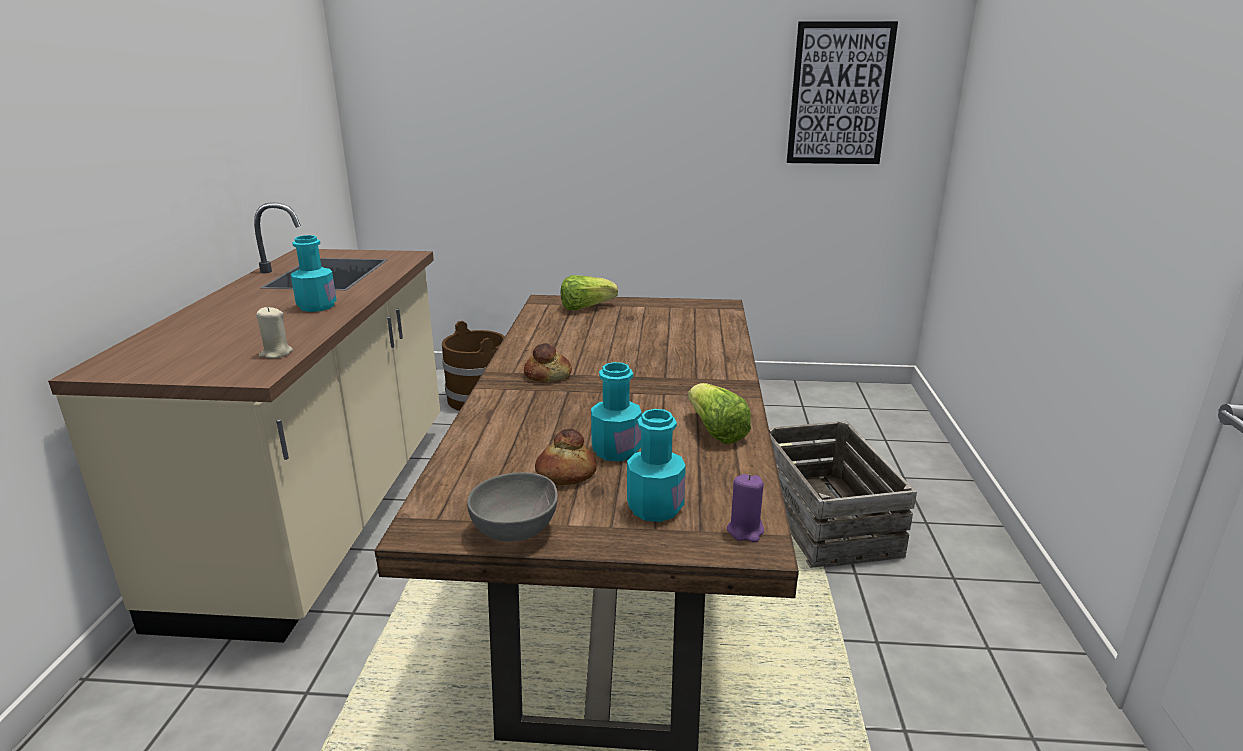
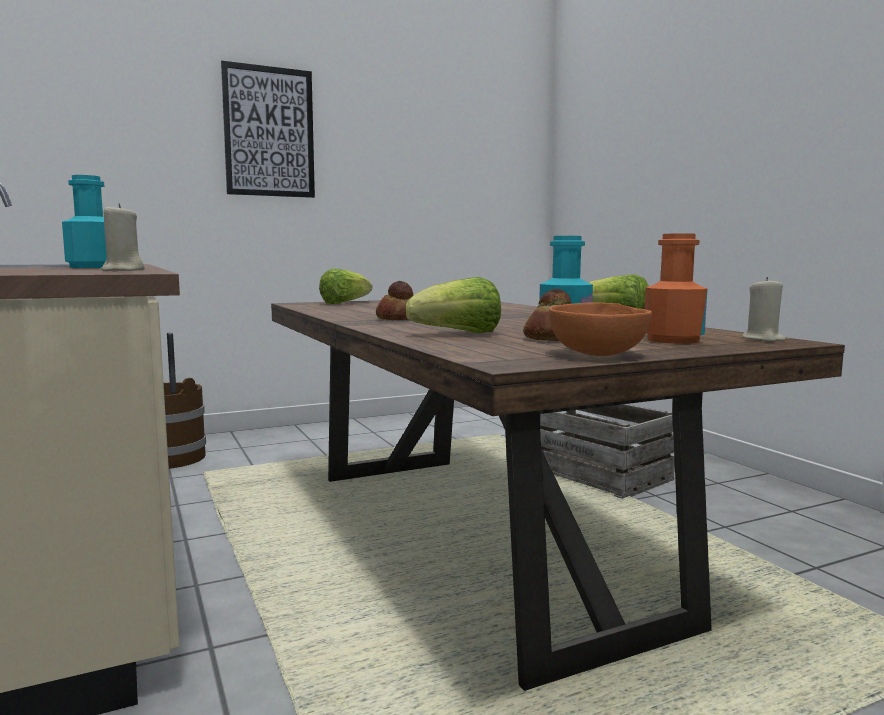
camera: 30 degrees left, 15 degrees down
grey bowl [467,472,558,542] -> orange bowl [549,302,652,356]
turquoise bottle [627,409,686,522] -> orange bottle [644,233,708,344]
purple candle [727,474,764,542] -> beige candle [742,277,785,342]
picture [787,21,898,164] -> picture moved to [221,61,315,198]
none -> lettuce [406,277,501,333]

